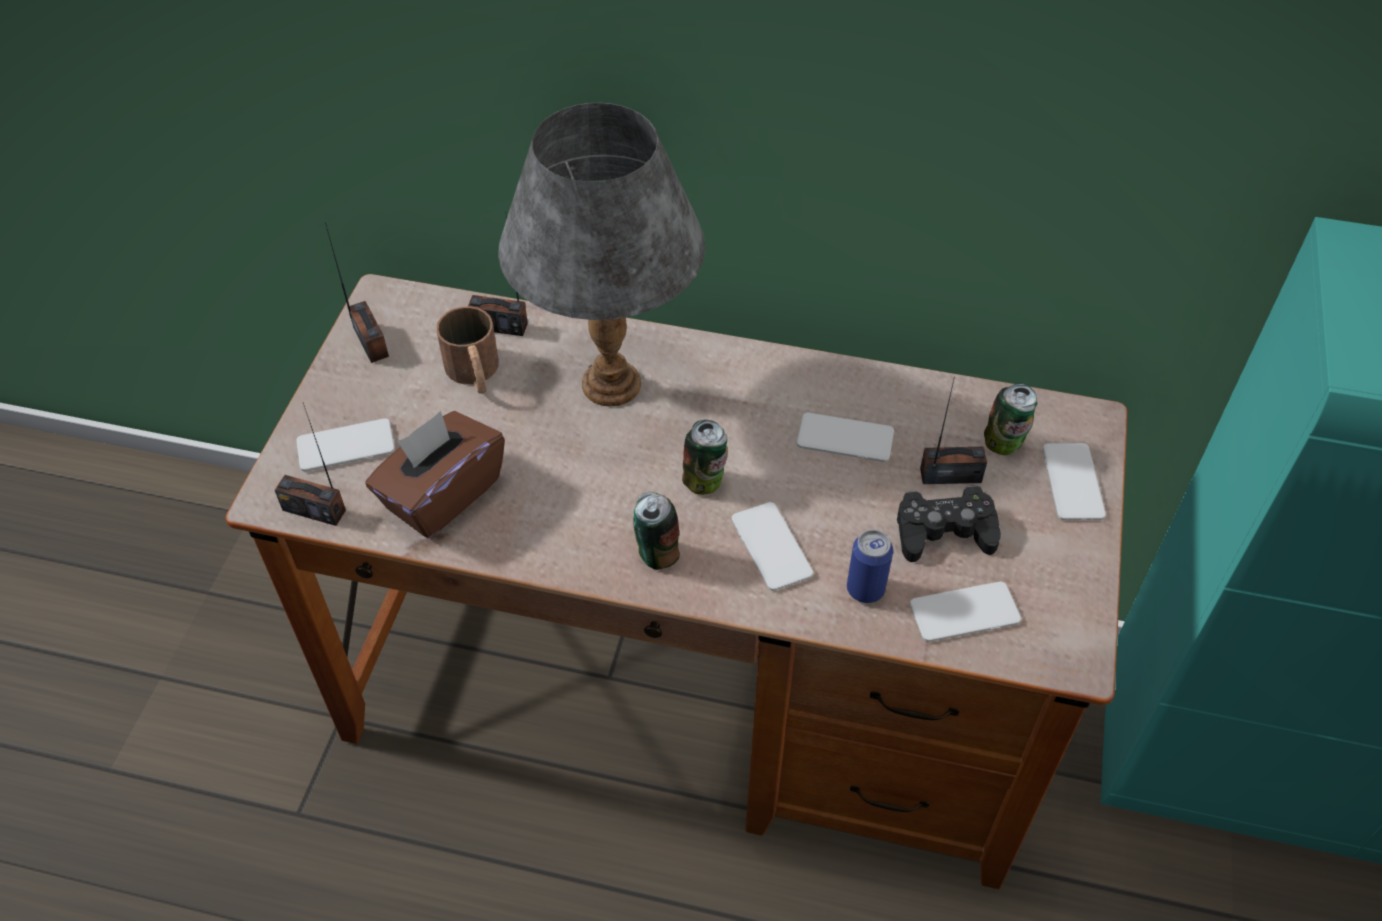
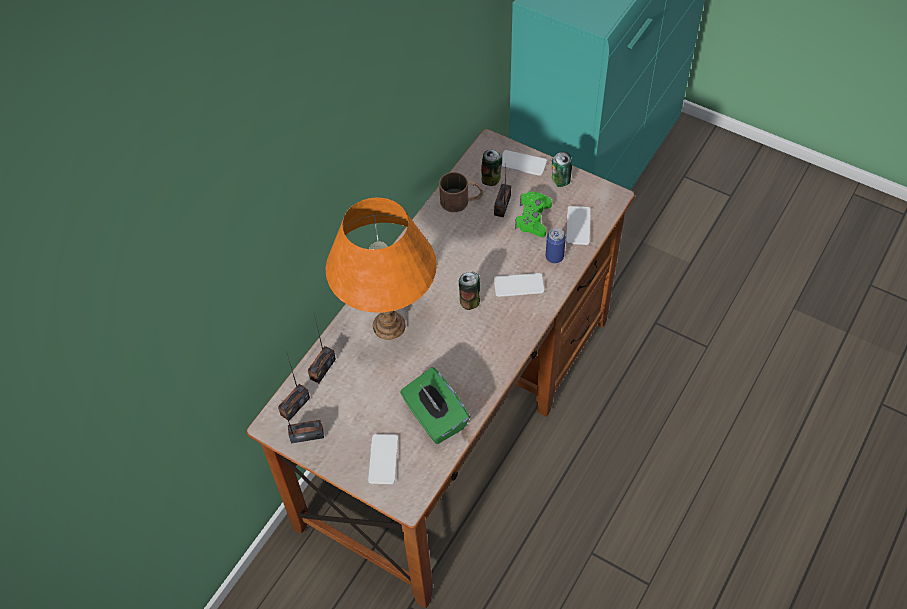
camera: 70 degrees left, 5 degrees up
radio [275,403,346,526] -> radio moved to [278,354,310,421]
brown tissue box [366,411,505,538] -> green tissue box [400,367,470,444]
brown mug [436,306,499,393] -> brown mug moved to [439,172,483,212]
grey table lamp [498,103,706,406] -> orange table lamp [325,198,437,340]
can [633,492,680,570] -> can moved to [552,152,572,187]
phone [797,412,894,462] -> none
black game controller [897,485,1001,562] -> green game controller [515,191,552,237]

